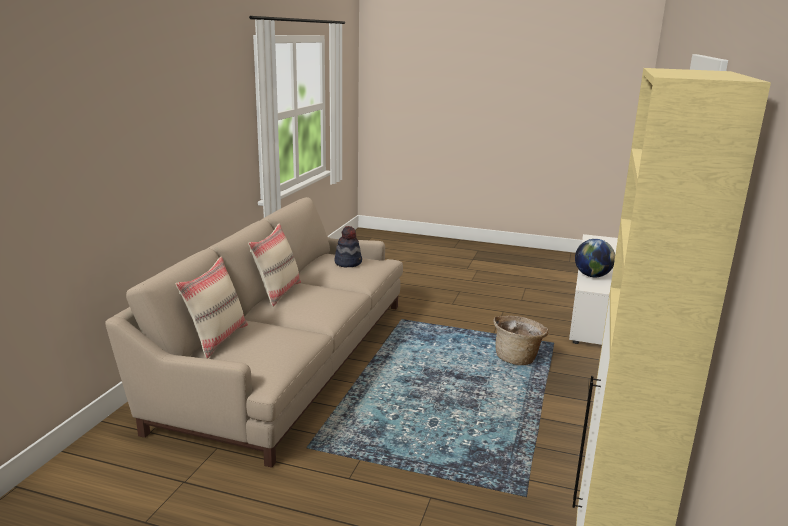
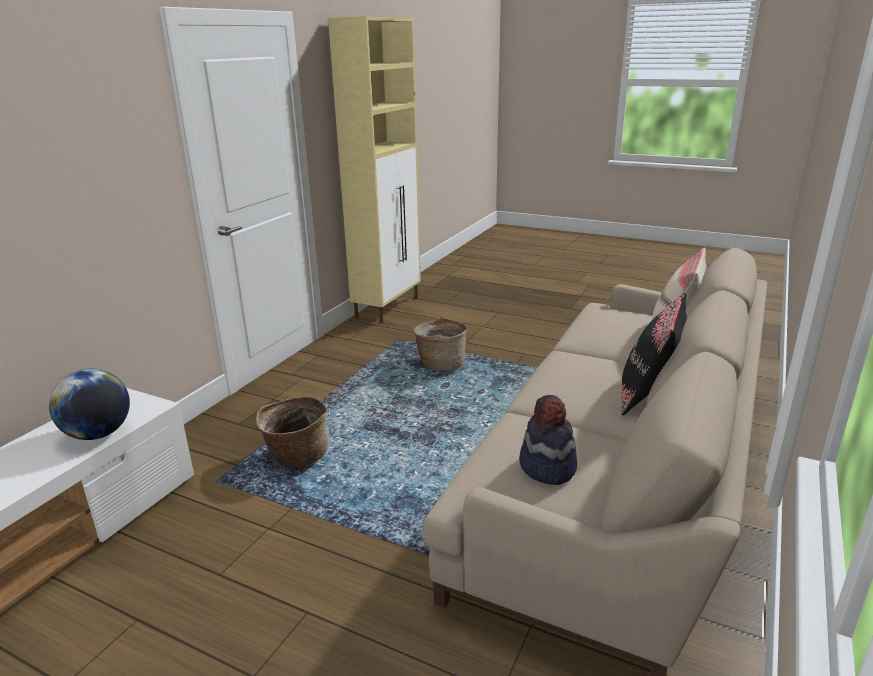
camera: 170 degrees left, 5 degrees up
beige pillow [248,224,301,307] -> black pillow [621,293,687,416]
none -> basket [414,317,467,371]

